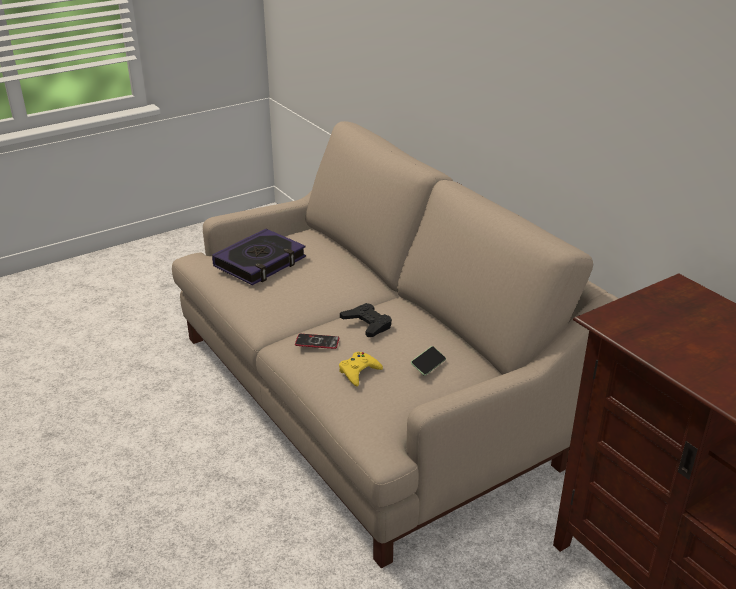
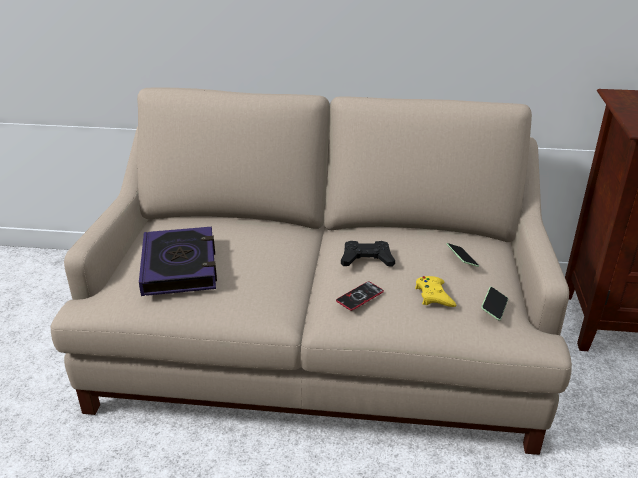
camera: 50 degrees left, 0 degrees up
none -> phone [481,287,508,320]

